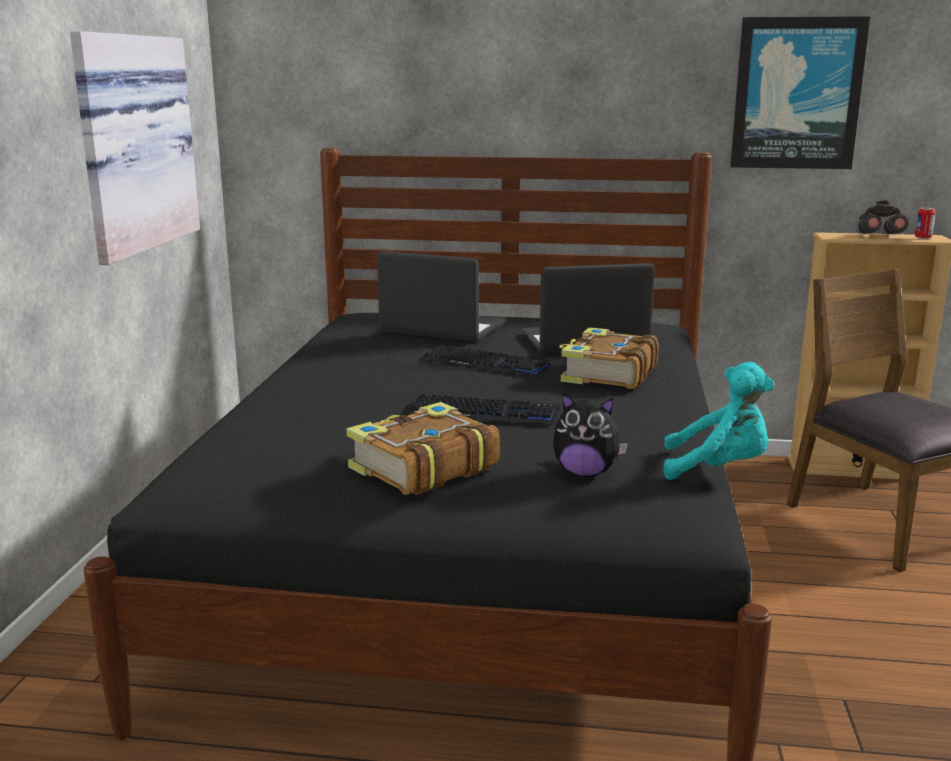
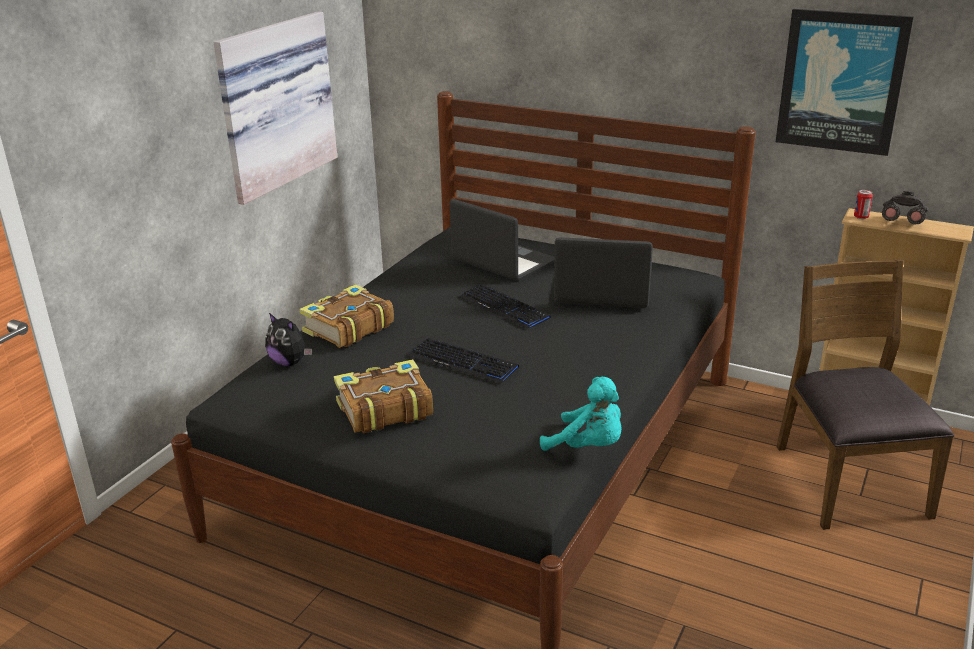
camera: 20 degrees right, 10 degrees up
plush toy [553,393,628,477] -> plush toy moved to [265,313,312,366]
book [559,327,659,389] -> book moved to [300,284,394,348]
can [915,207,936,239] -> can moved to [854,190,873,219]

